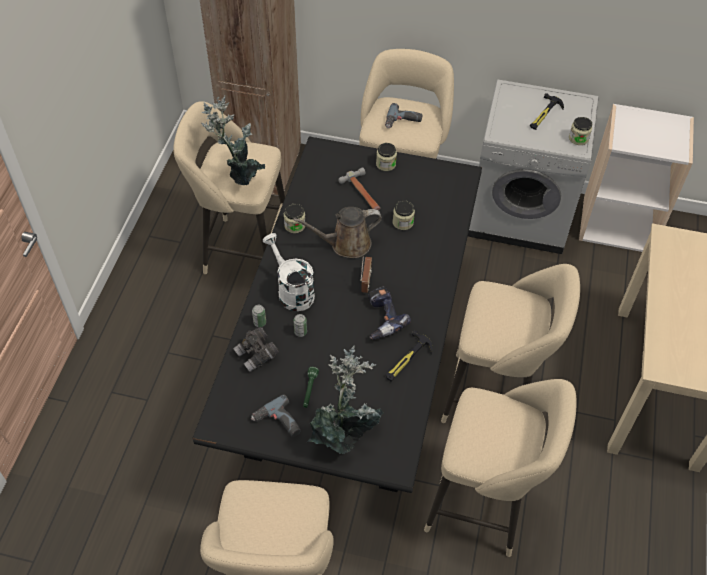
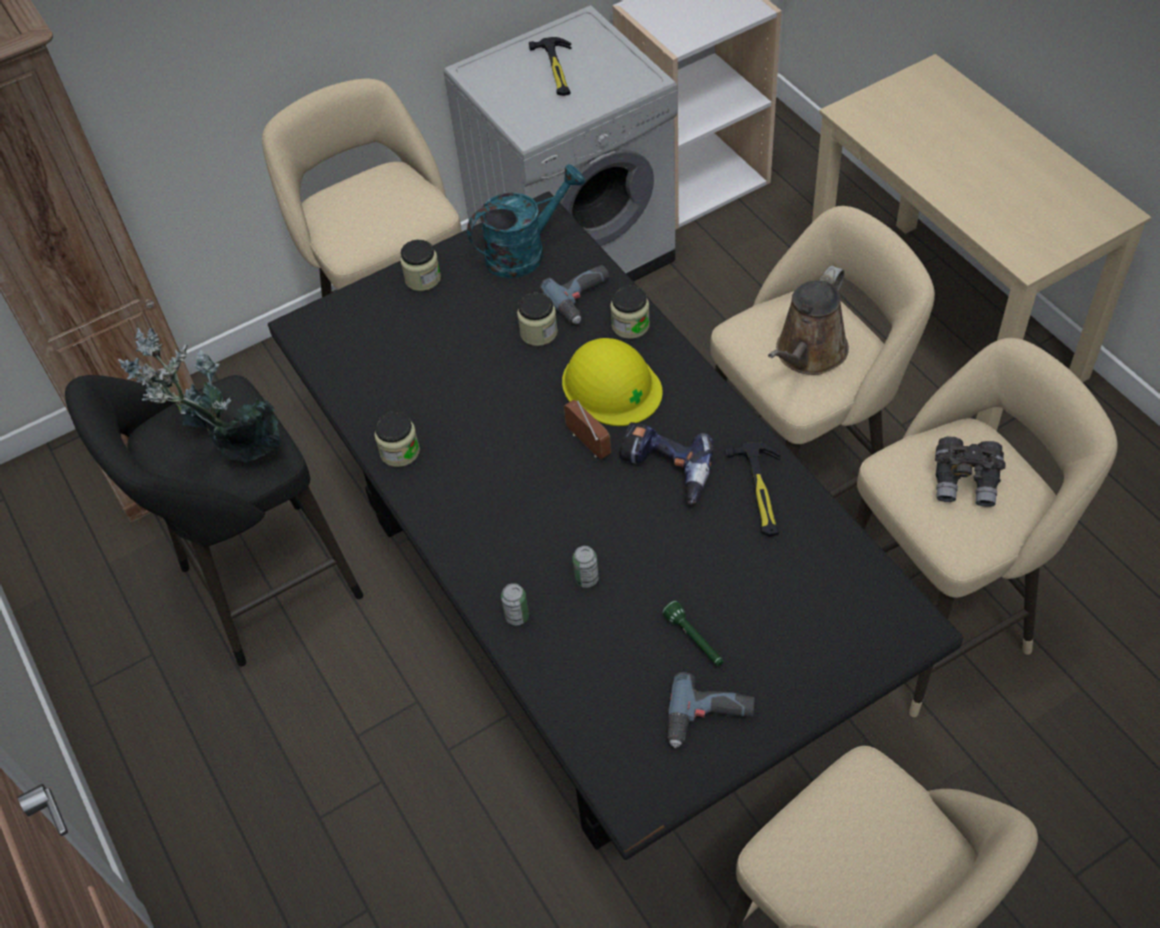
camera: 40 degrees left, 0 degrees up
beige stool [173,101,285,274] -> black stool [65,375,363,667]
grey binoculars [233,327,279,372] -> grey binoculars moved to [935,436,1006,507]
white watering can [263,233,315,311] -> none
brown watering can [293,207,382,258] -> brown watering can moved to [768,266,849,375]
potted plant [306,345,383,454] -> none
hammer [338,167,380,210] -> none
power drill [385,103,423,128] -> power drill moved to [540,265,609,324]
jar [569,117,592,145] -> jar moved to [610,285,650,339]
none -> turquoise watering can [467,164,585,278]
none -> yellow hard hat [562,338,663,426]

